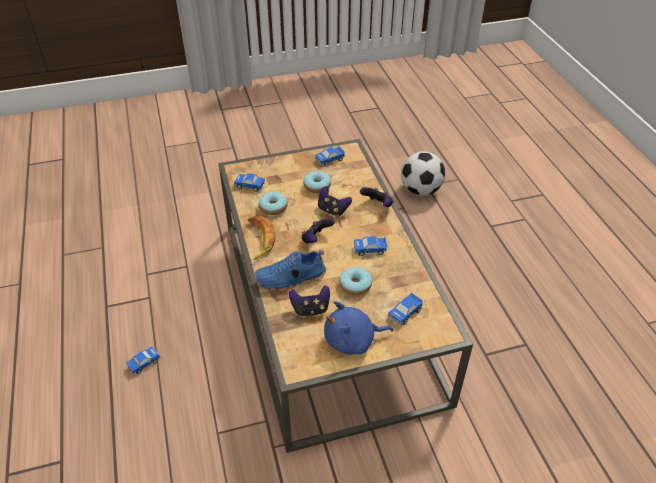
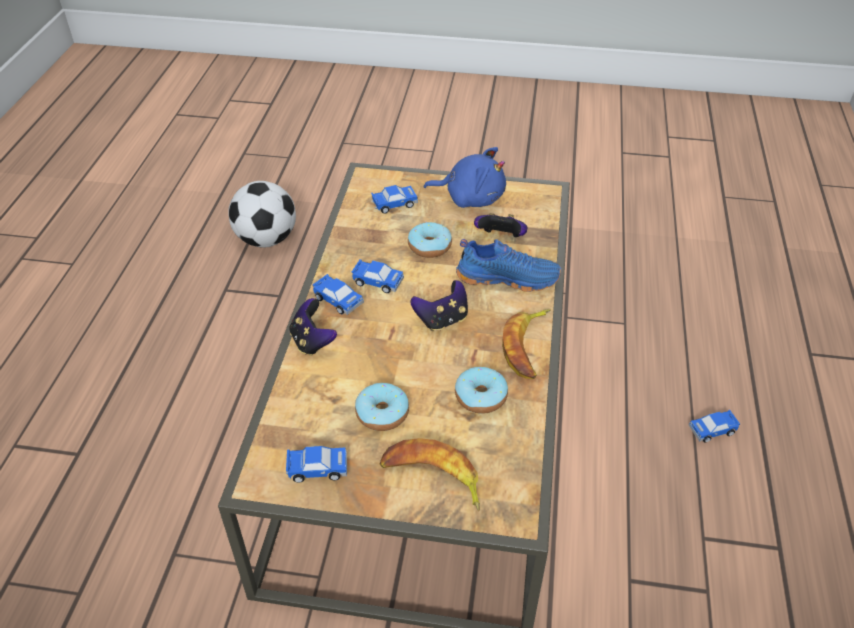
camera: 155 degrees left, 0 degrees up
toy car [234,173,265,192] -> toy car moved to [313,274,364,315]
game controller [318,186,352,217] -> none
football [401,151,445,196] -> football moved to [228,181,296,248]
none -> banana [379,438,480,511]

